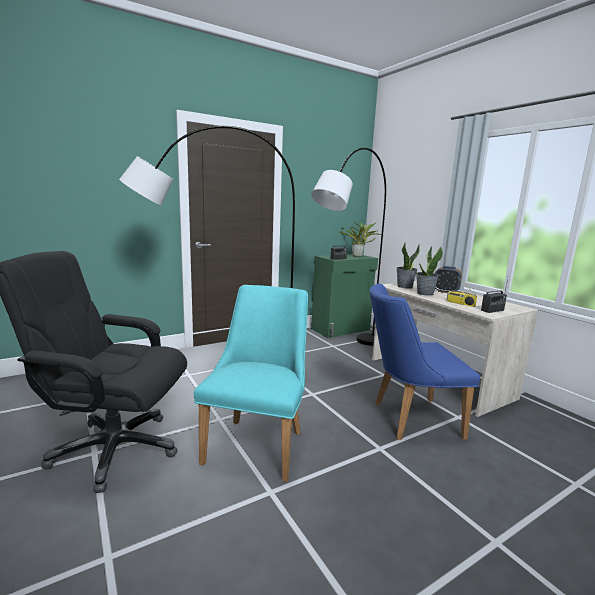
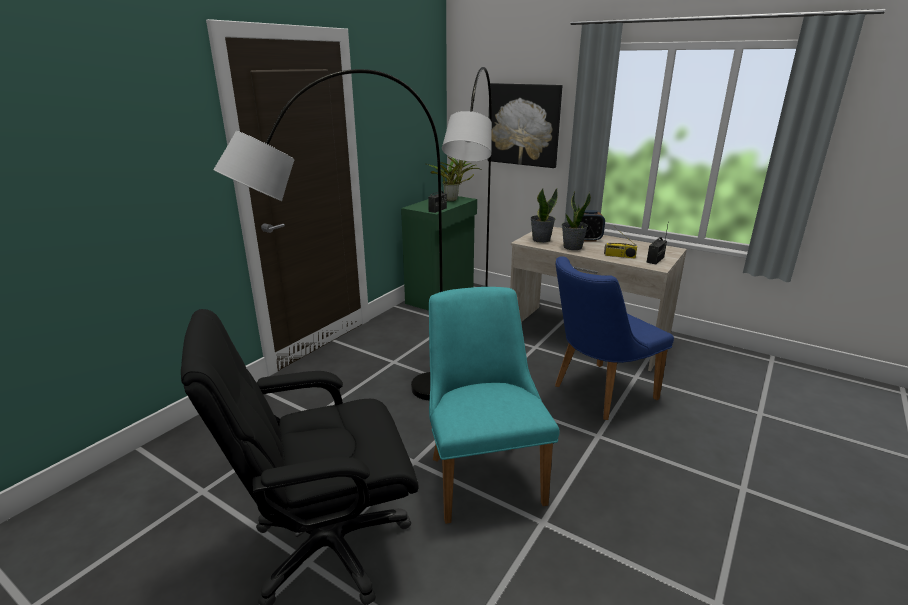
camera: 25 degrees left, 10 degrees up
none -> picture [488,83,562,168]

